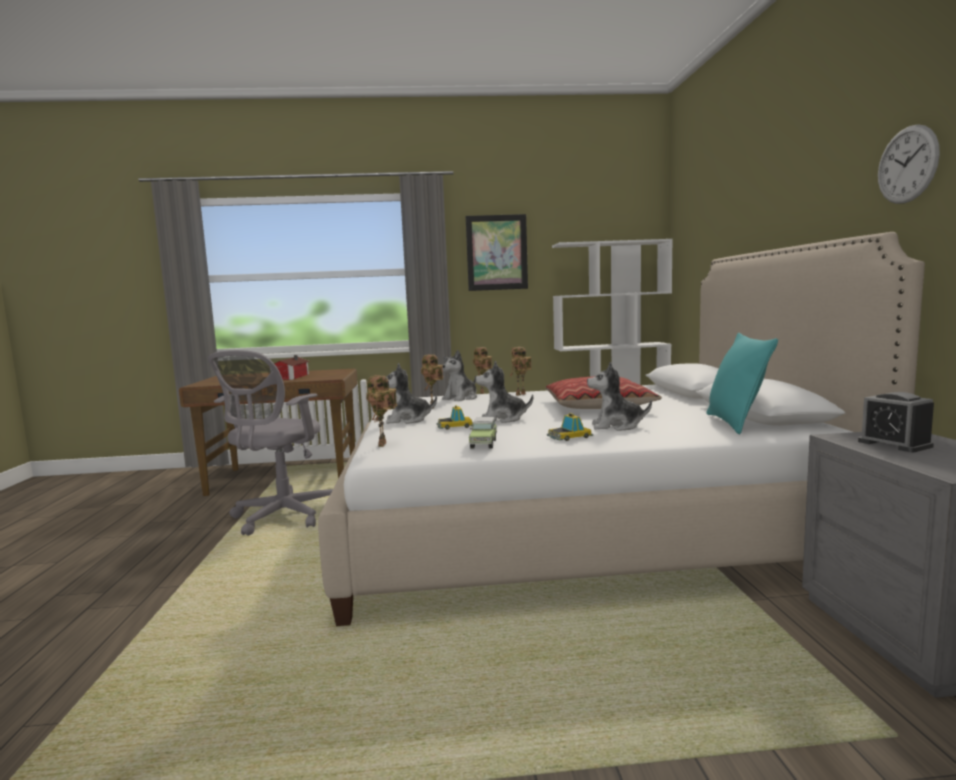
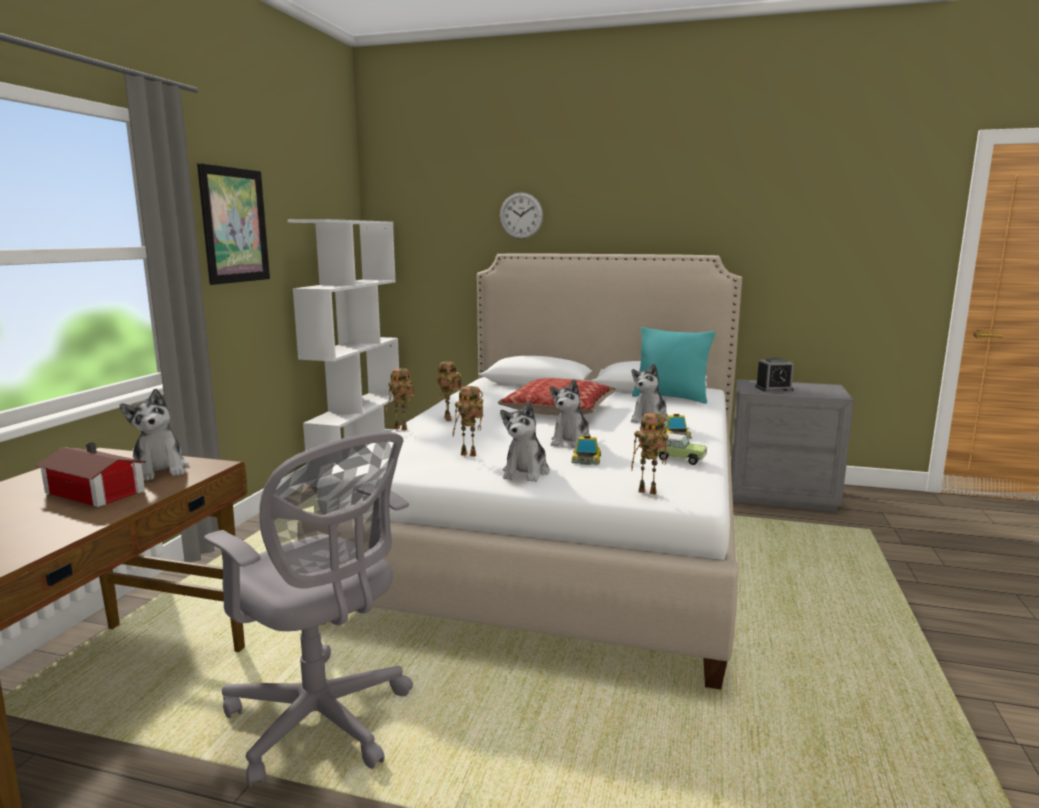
camera: 70 degrees left, 5 degrees up
plush toy [442,350,477,401] -> plush toy moved to [120,389,189,481]
wall clock [878,124,940,204] -> wall clock moved to [500,192,543,239]

